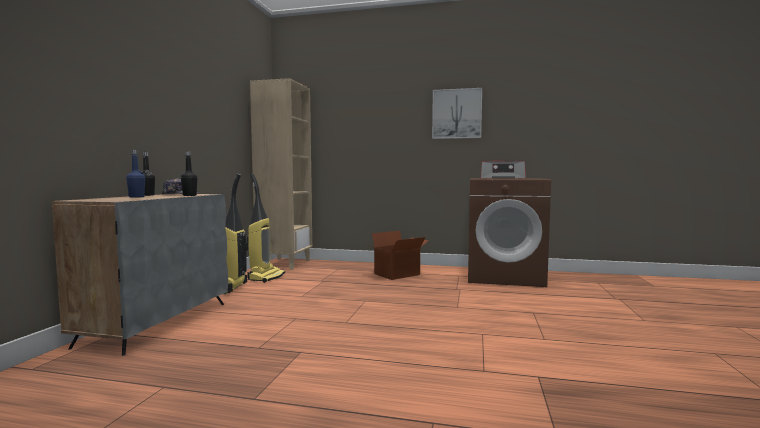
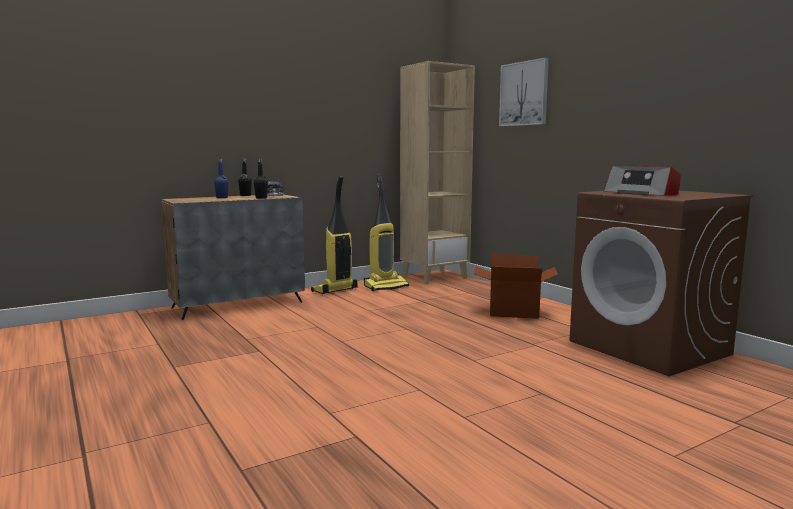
camera: 45 degrees right, 5 degrees up
picture [432,88,482,139] -> picture moved to [499,58,549,126]

